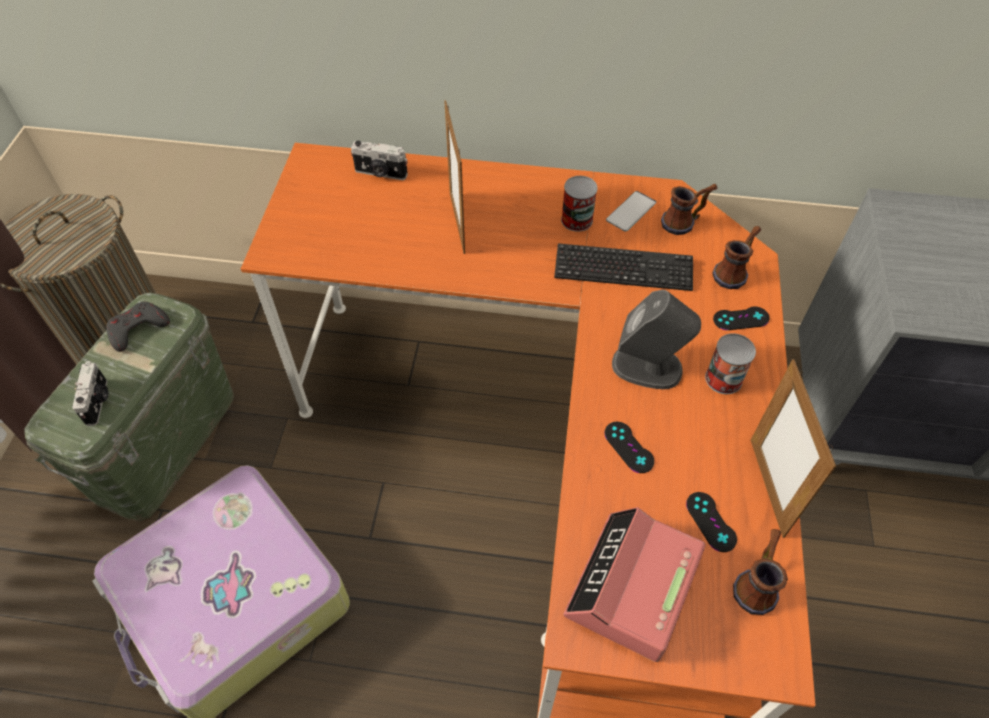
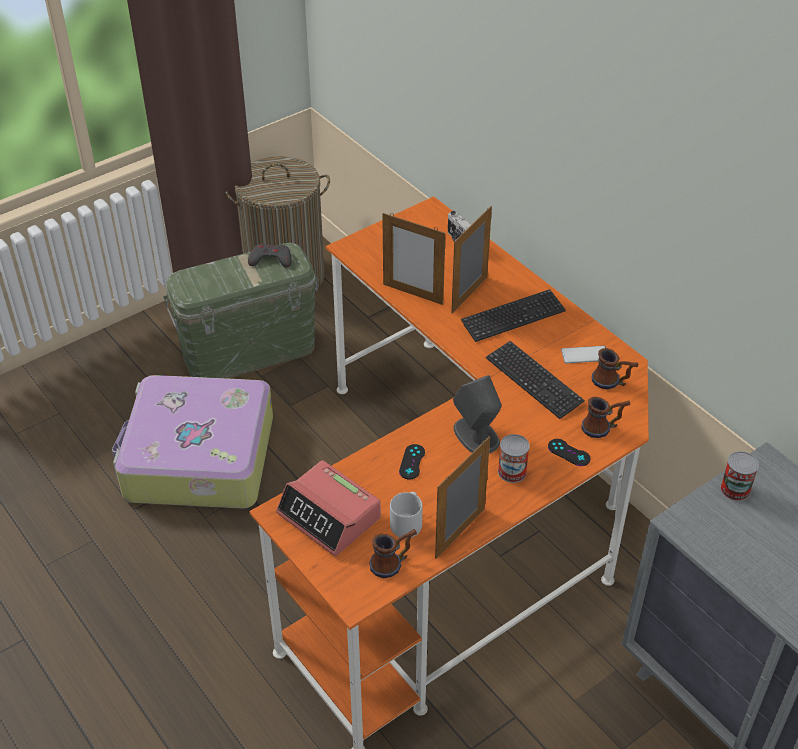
camera: 45 degrees right, 10 degrees down
camera [72,361,108,426] -> none
can [561,176,598,232] -> can moved to [720,451,759,501]
alarm clock [563,507,706,662] -> alarm clock turned 120 degrees counterclockwise [276,460,381,556]
black game controller [686,492,737,552] -> grey mug [390,492,423,538]
none -> picture frame [382,213,446,305]
none -> keyboard [461,289,566,342]

